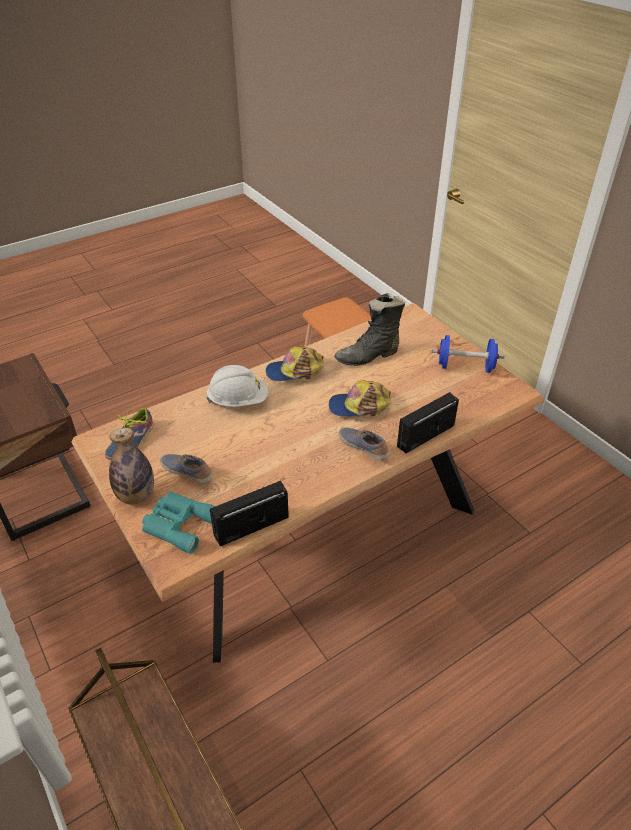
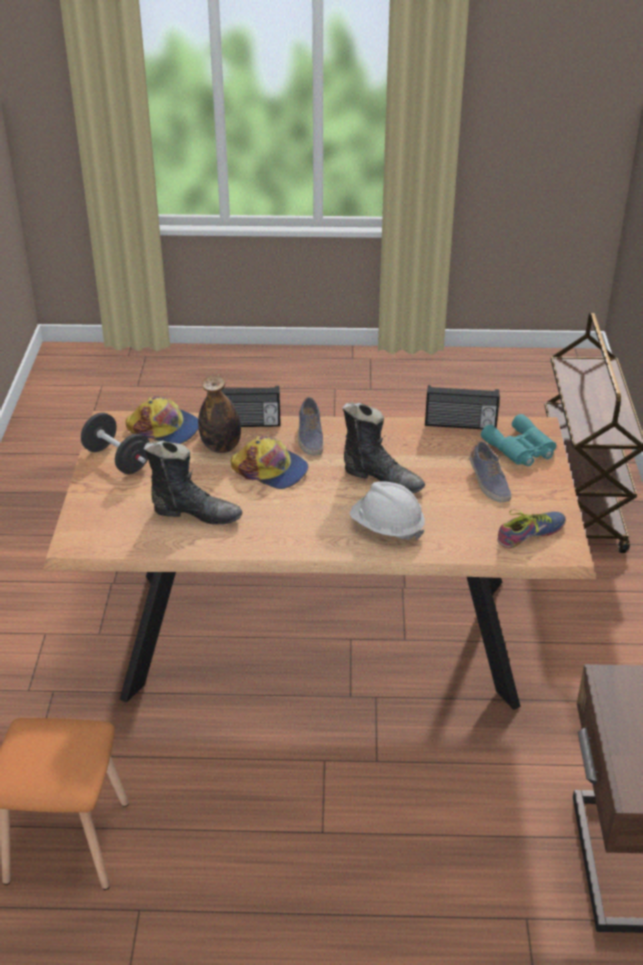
camera: 145 degrees left, 5 degrees down
bottle [109,428,154,504] -> bottle moved to [198,375,241,453]
cap [266,347,324,381] -> cap moved to [126,396,199,444]
blue dumbbell [432,335,505,373] -> black dumbbell [81,413,150,474]
none -> black boot [342,402,425,493]

